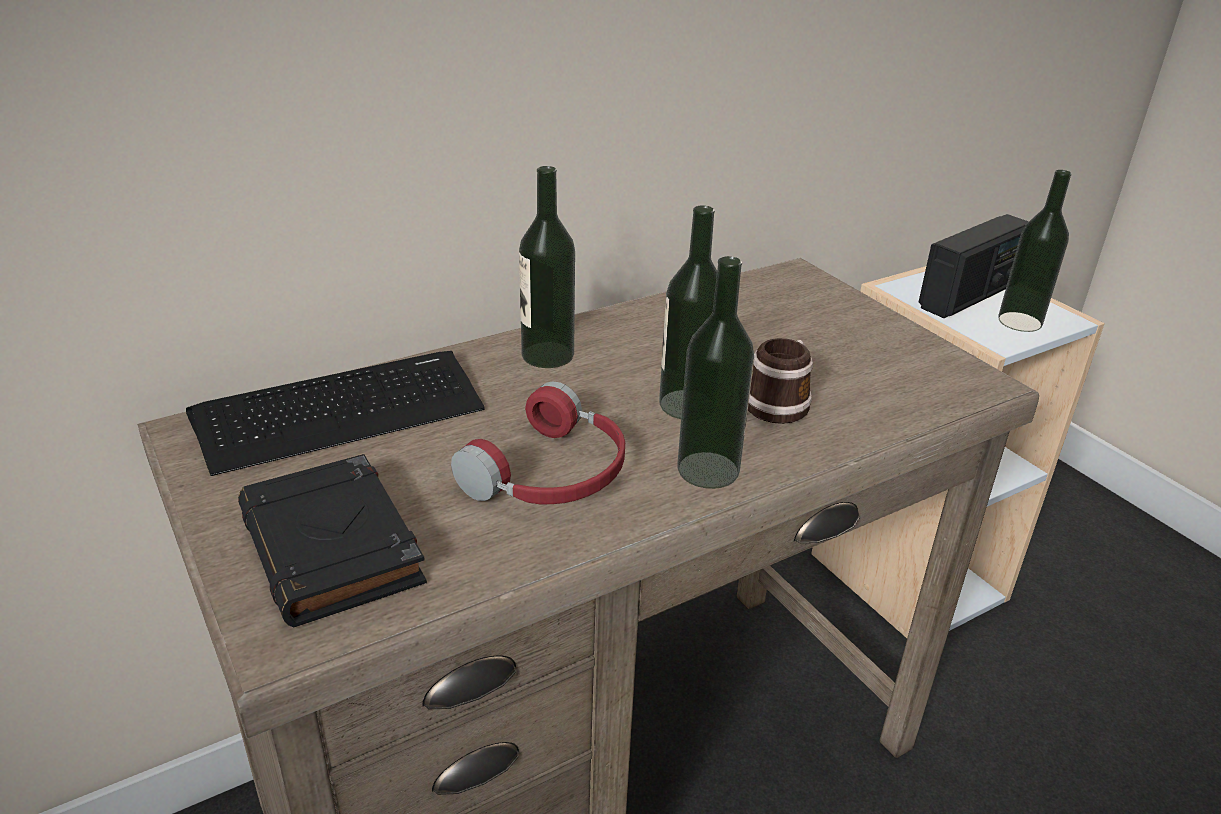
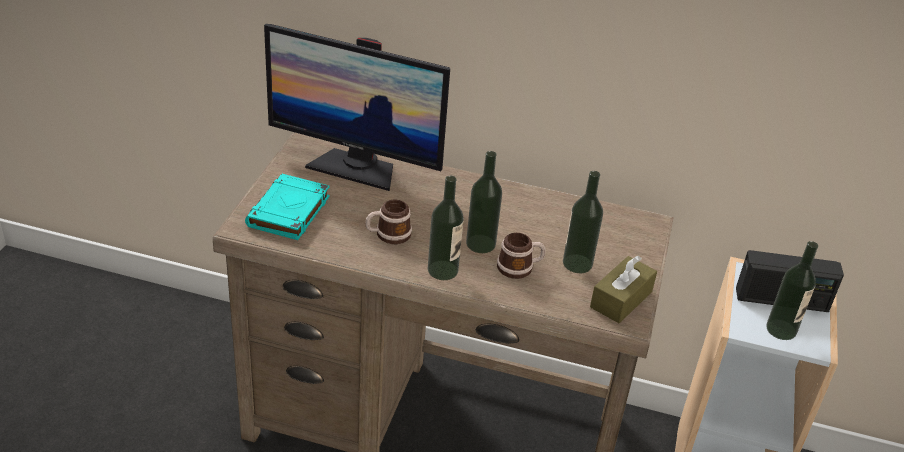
camera: 45 degrees right, 5 degrees up
keyboard [186,351,485,476] -> monitor [264,24,450,191]
black book [238,454,427,627] -> turquoise book [245,174,330,240]
red headphones [451,381,625,504] -> mug [365,200,412,244]
bottle [519,166,575,368] -> bottle moved to [563,171,603,273]
none -> brown tissue box [590,256,657,323]

